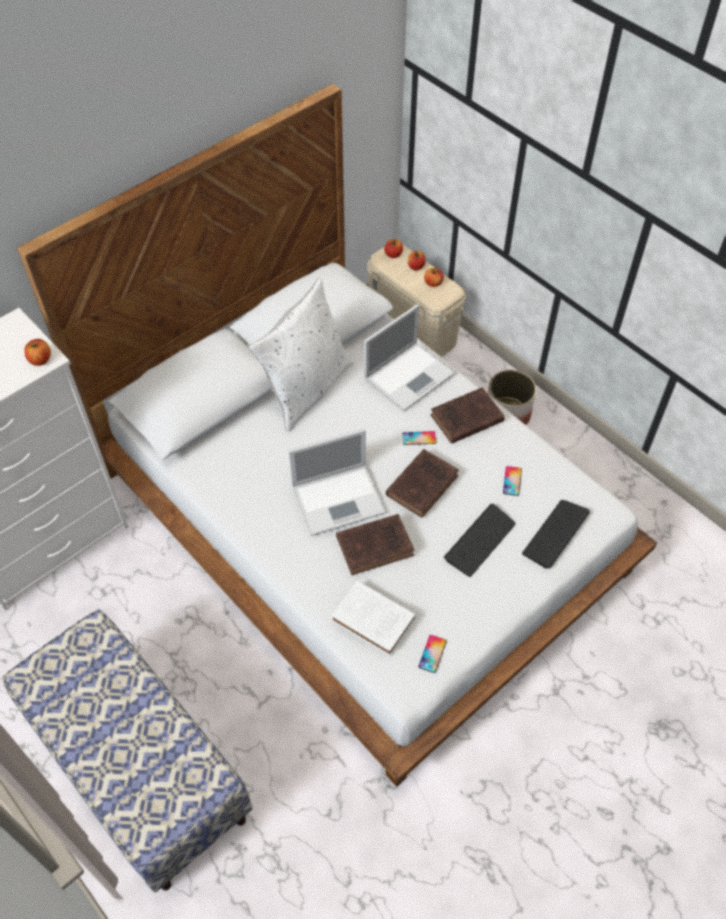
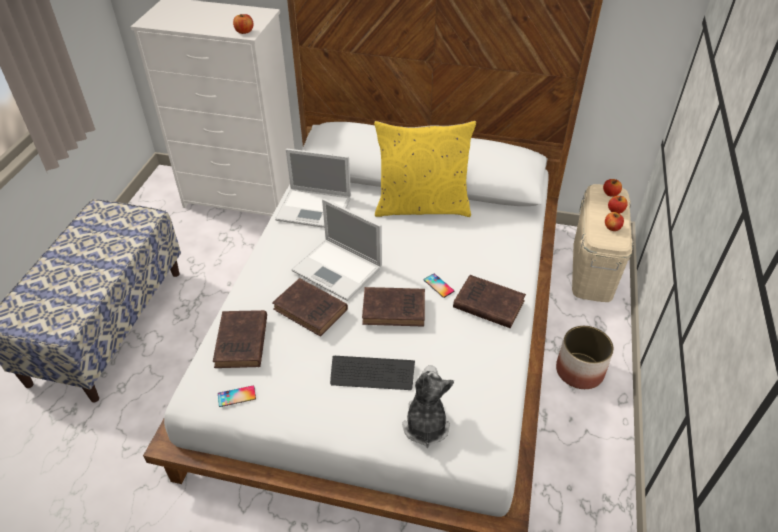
camera: 55 degrees right, 10 degrees down
white pillow [249,278,353,432] -> yellow pillow [374,121,476,217]
white book [331,580,416,656] -> brown book [213,310,267,368]
laptop [364,304,455,412] -> laptop moved to [275,149,351,228]
phone [503,466,522,496] -> none
keyboard [522,500,590,569] -> plush toy [402,365,454,448]

